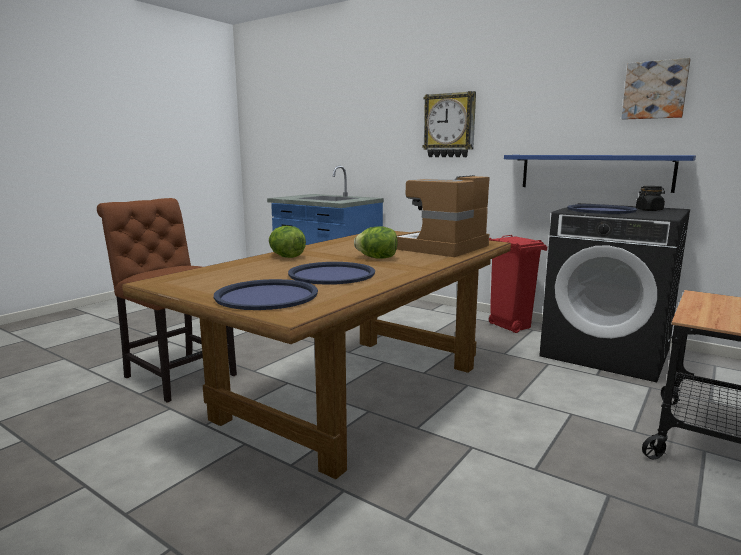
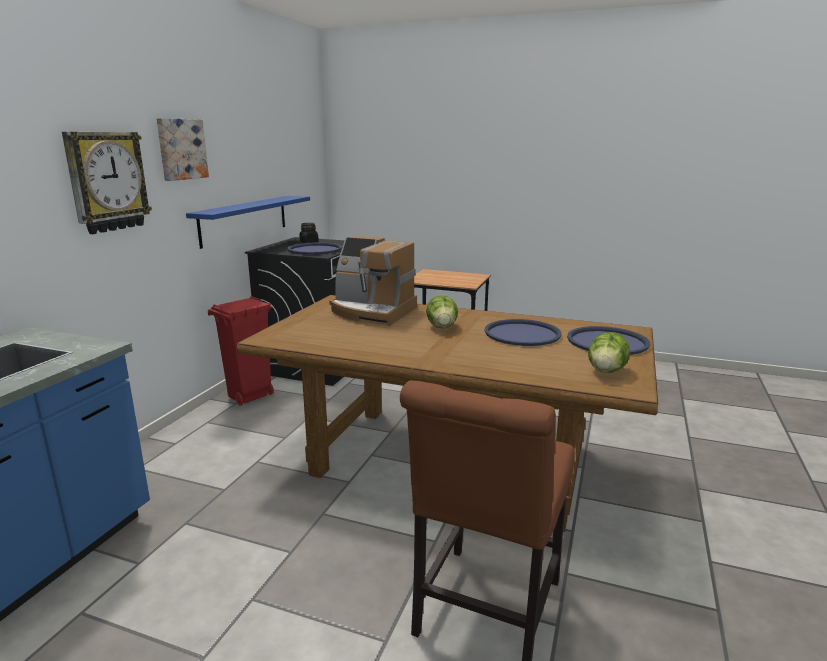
camera: 105 degrees left, 5 degrees up
lettuce [269,226,306,258] -> lettuce moved to [588,332,630,373]
picture [621,58,691,120] -> picture moved to [156,118,209,181]

